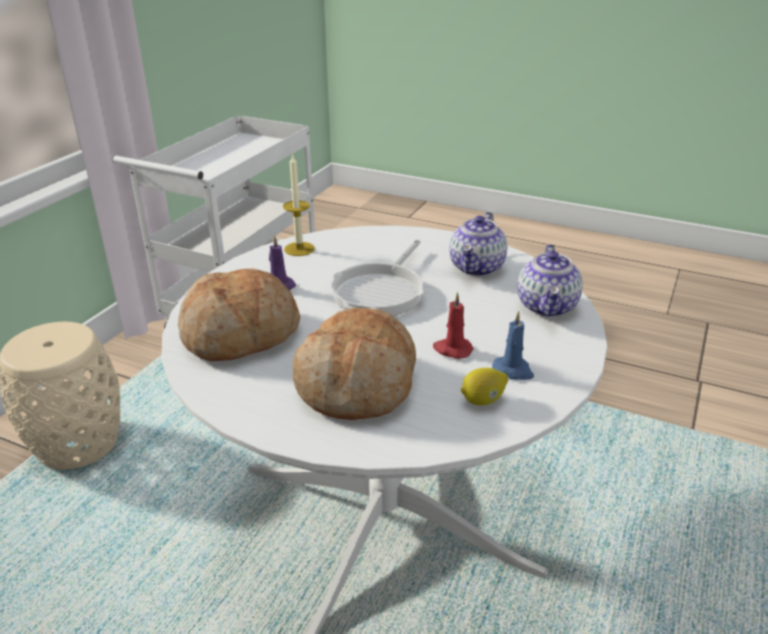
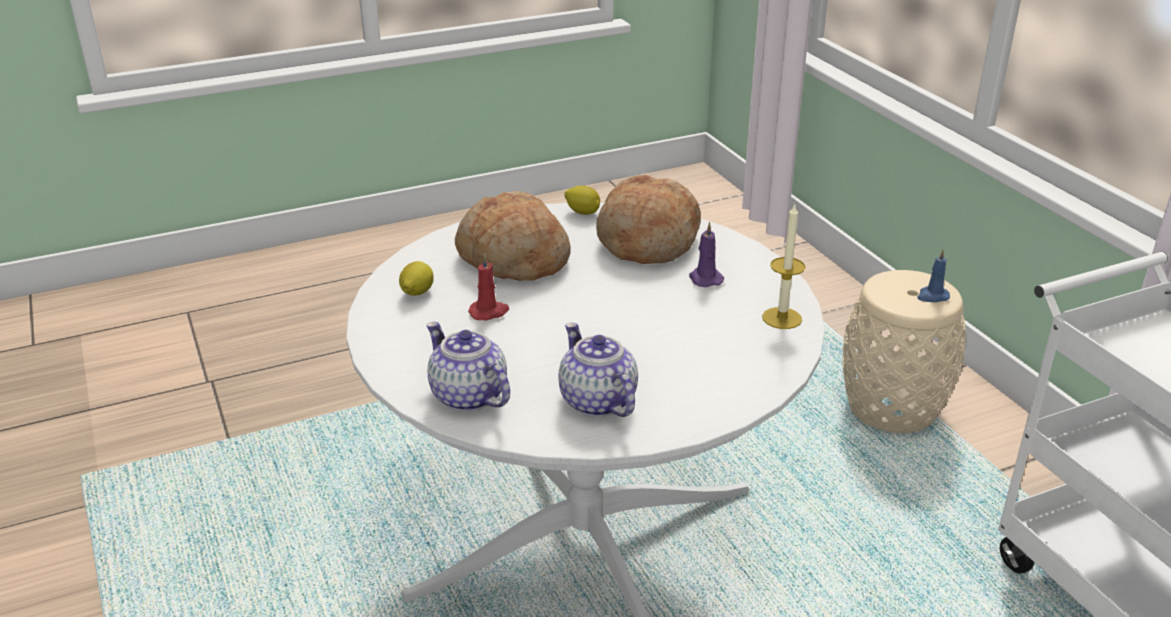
camera: 130 degrees right, 0 degrees up
frying pan [332,240,424,316] -> none
blue candle [492,311,534,380] -> blue candle moved to [917,249,950,302]
none -> lemon [564,185,600,215]

